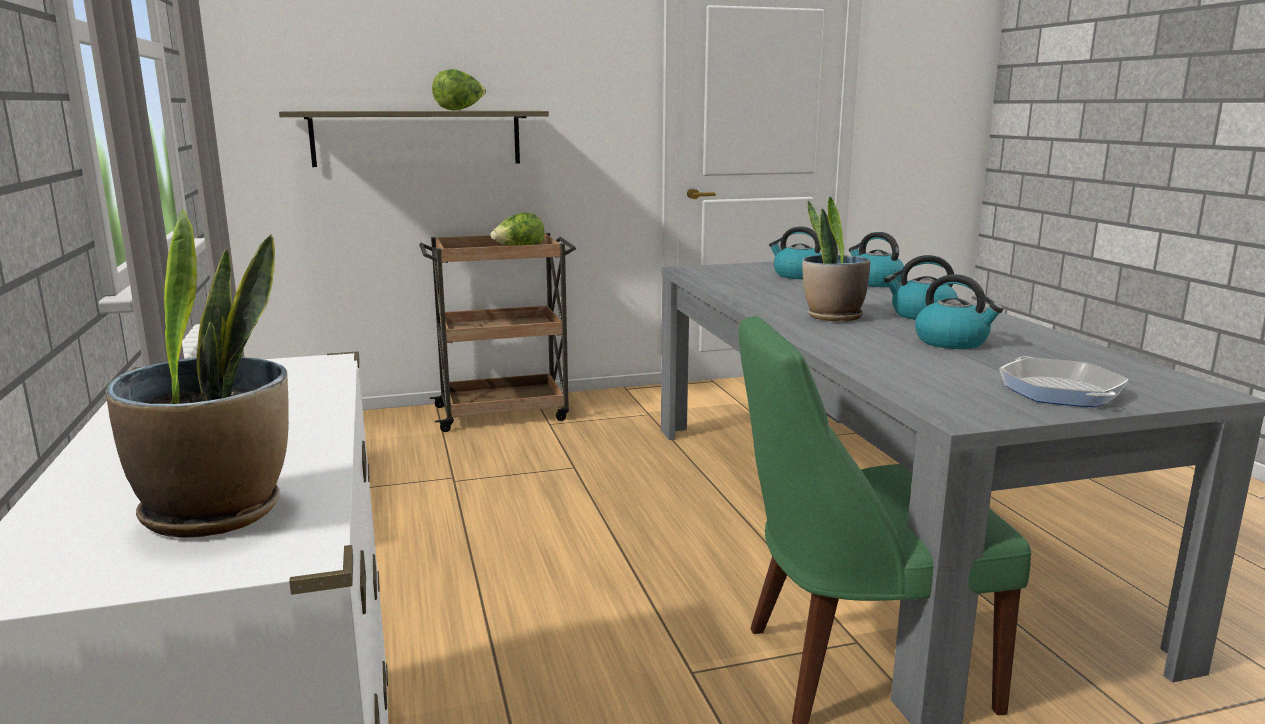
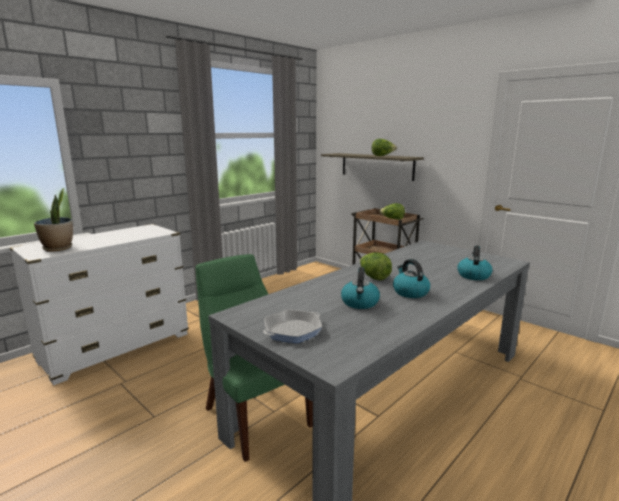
camera: 60 degrees right, 0 degrees up
kettle [769,226,822,279] -> none
potted plant [802,197,870,321] -> lettuce [360,252,392,280]

